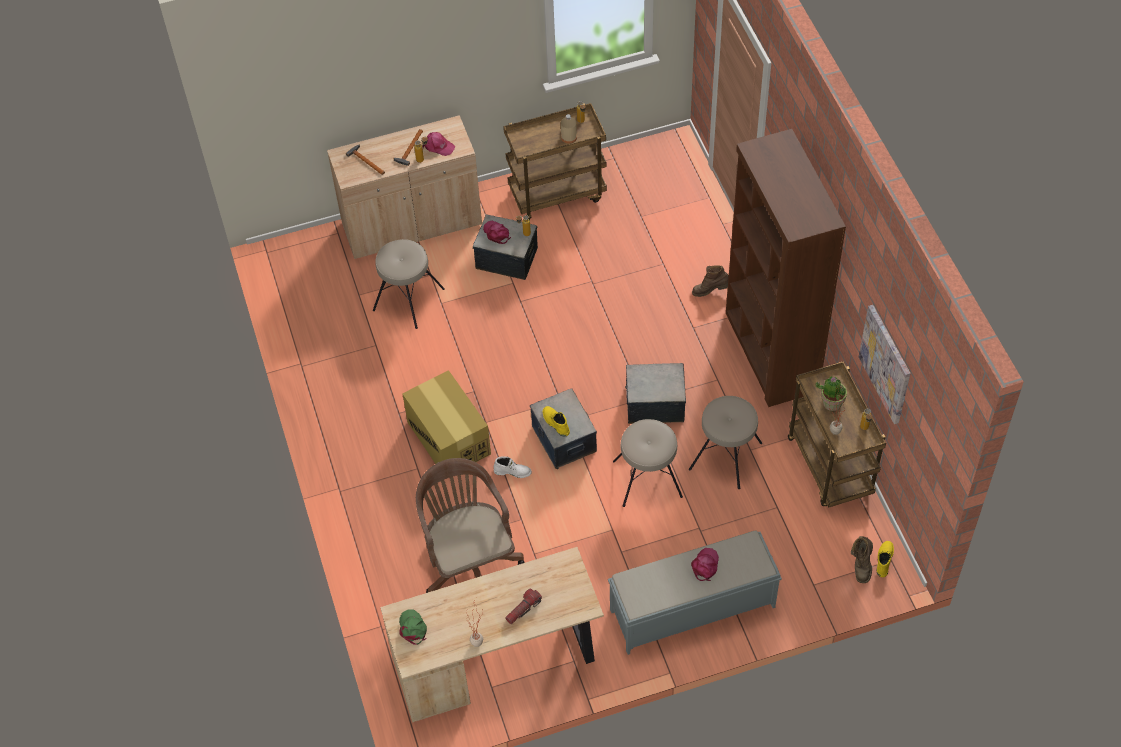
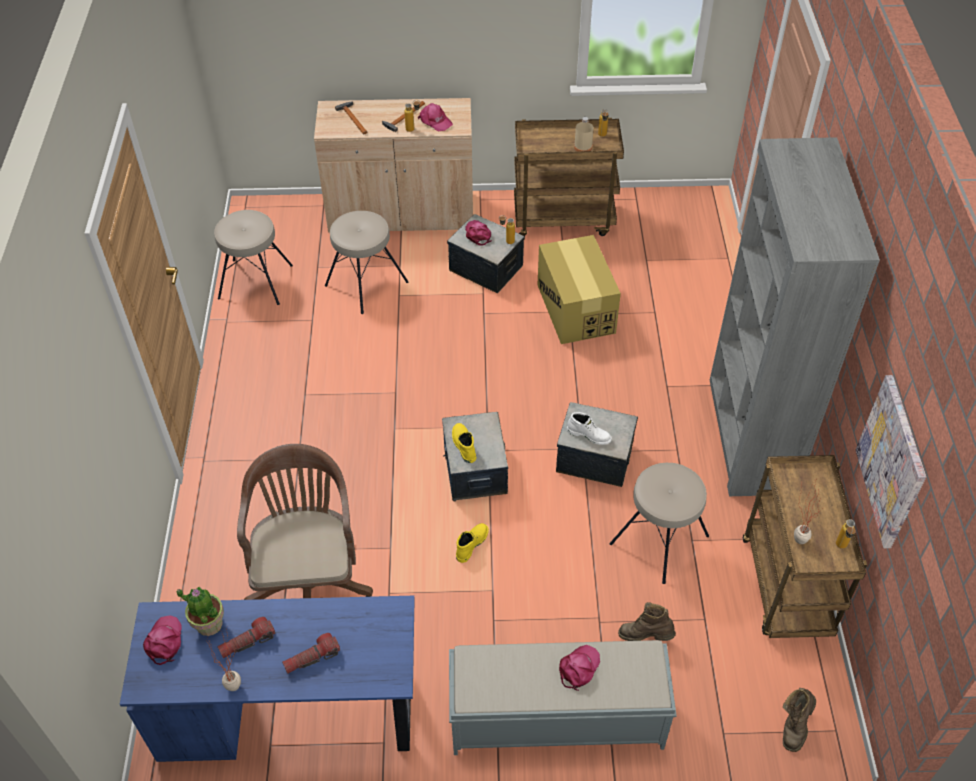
camera: 15 degrees right, 5 degrees down
beige desk [380,547,604,722] -> blue desk [120,596,415,762]
green cap [399,609,427,645] -> pink cap [143,615,182,665]
cardboard box [402,370,491,464] -> cardboard box moved to [537,235,621,344]
white boot [494,456,532,478] -> white boot moved to [567,412,612,445]
beige stool [613,419,683,507] -> beige stool moved to [214,210,293,305]
brown boot [692,265,729,297] -> brown boot moved to [618,602,676,641]
brown bookcase [726,129,846,407] -> grey bookcase [710,137,880,497]
potted plant [815,377,847,411] -> potted plant moved to [177,587,224,636]
yellow boot [877,541,894,577] -> yellow boot moved to [456,523,489,563]
none -> flashlight [217,617,275,658]

